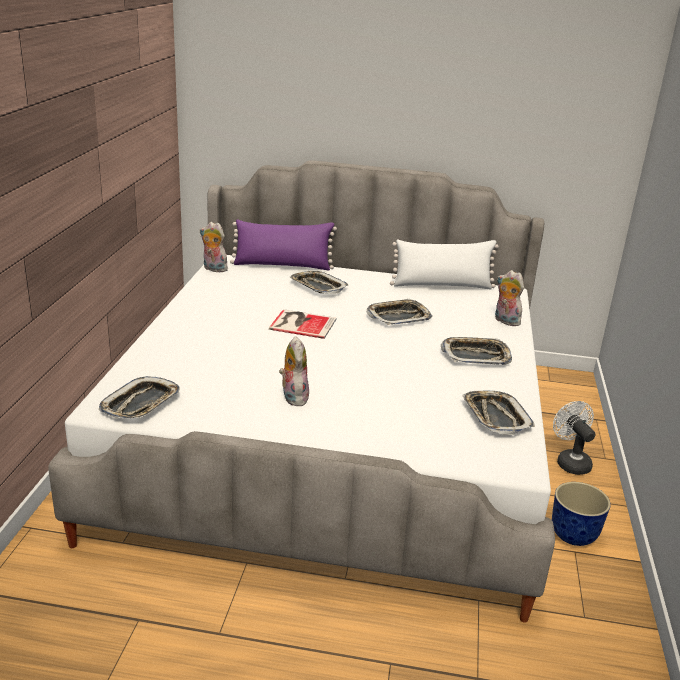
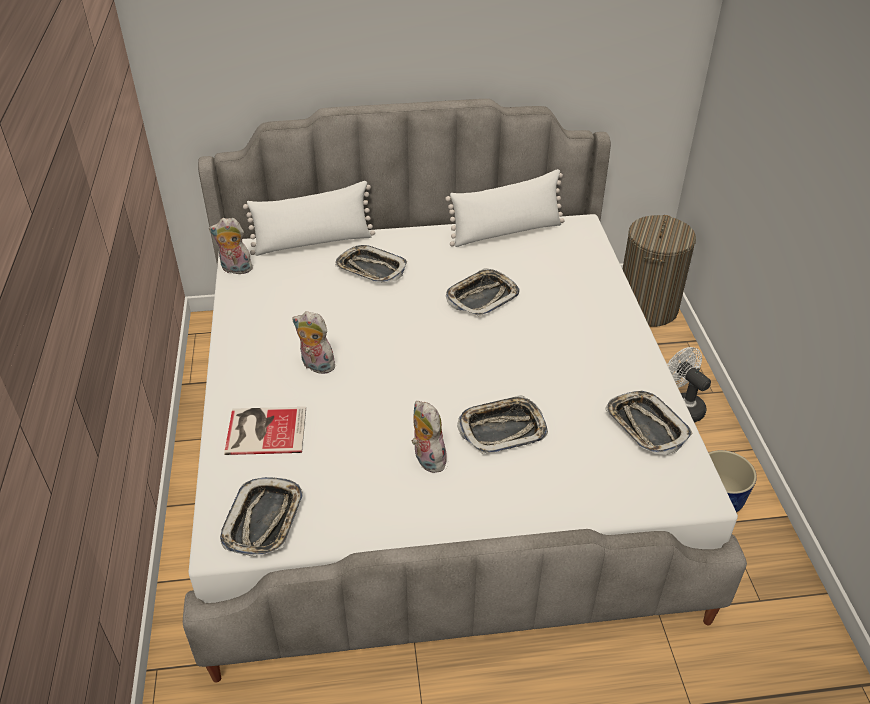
camera: 15 degrees left, 15 degrees up
purple pillow [230,219,337,270] -> white pillow [243,181,375,256]
book [269,309,336,339] -> book moved to [224,407,306,455]
tray [441,337,512,365] -> tray moved to [457,395,548,454]
plush toy [495,270,524,326] -> plush toy moved to [292,311,335,374]
none -> laundry basket [623,215,696,327]

